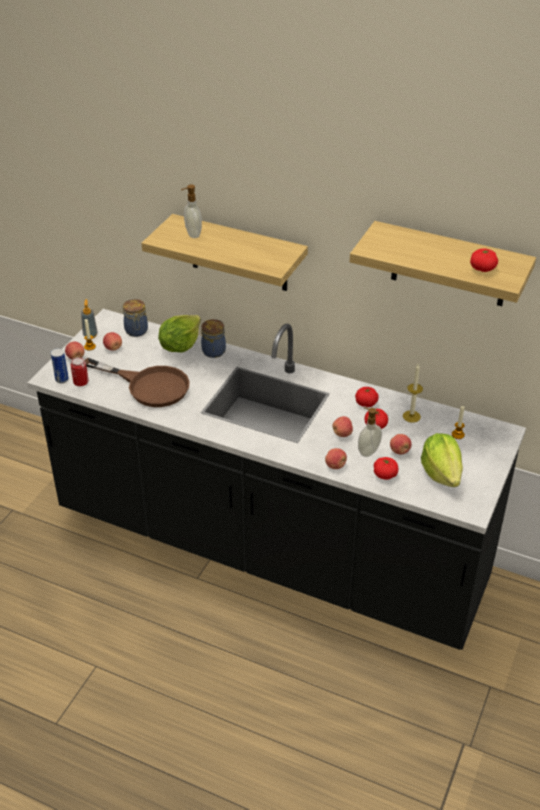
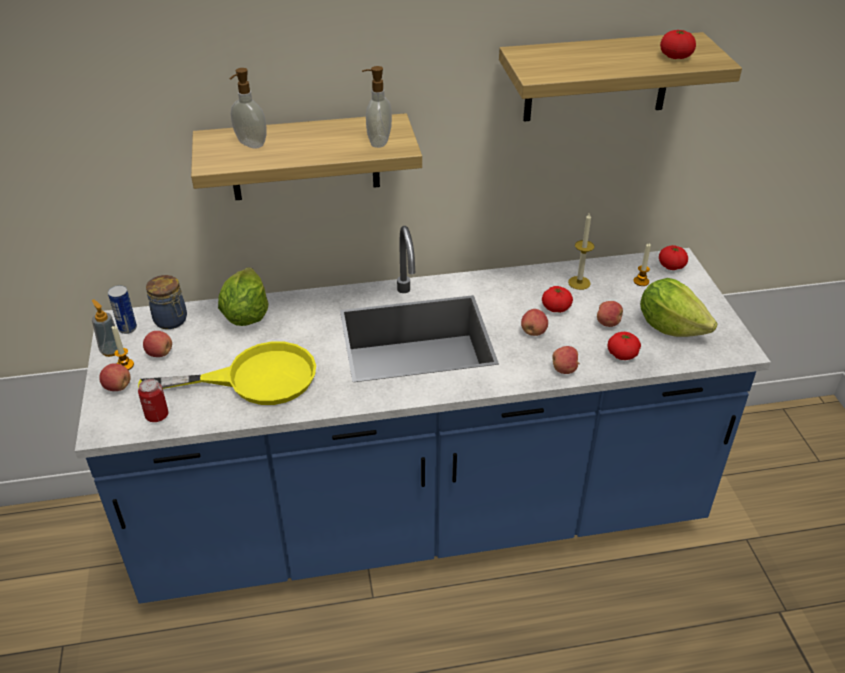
camera: 35 degrees left, 0 degrees up
black counter [27,309,526,650] -> blue counter [75,226,771,604]
can [51,348,69,384] -> can moved to [108,285,137,334]
brown frying pan [84,358,190,407] -> yellow frying pan [138,342,316,405]
jar [201,319,226,358] -> none
tomato [355,387,379,407] -> tomato moved to [659,245,688,270]
soap dispenser [358,407,382,457] -> soap dispenser moved to [362,66,392,148]

